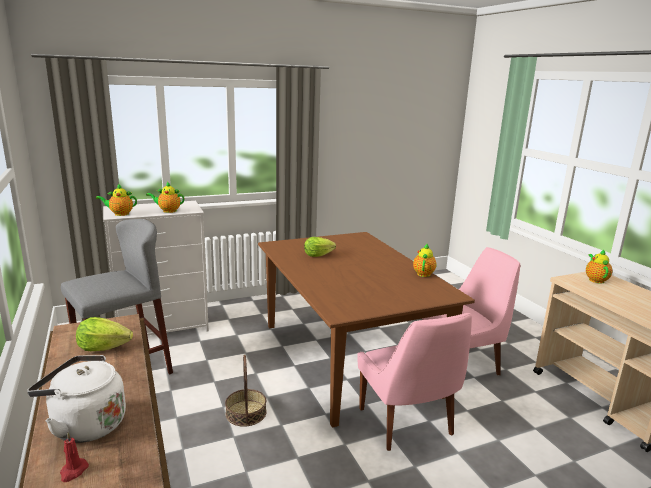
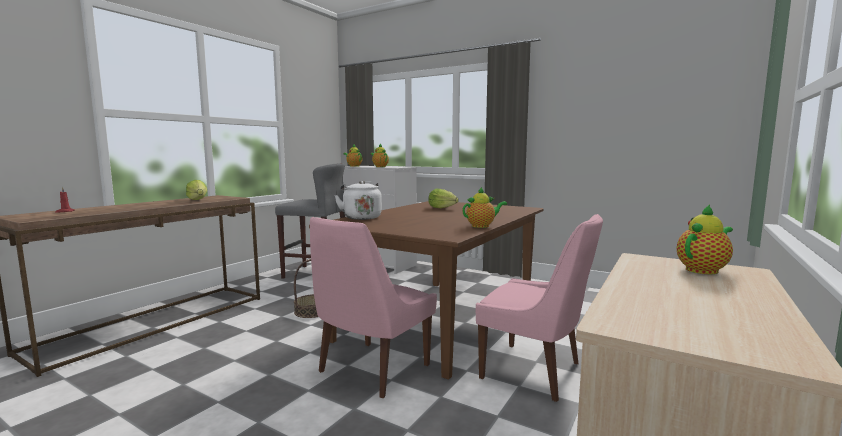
camera: 55 degrees right, 10 degrees down
white kettle [27,355,126,443] -> white kettle moved to [335,181,382,220]

